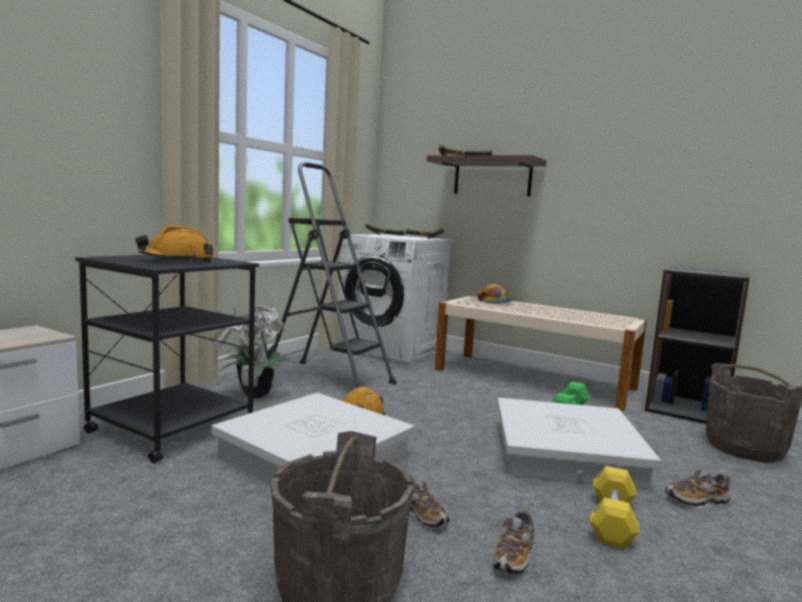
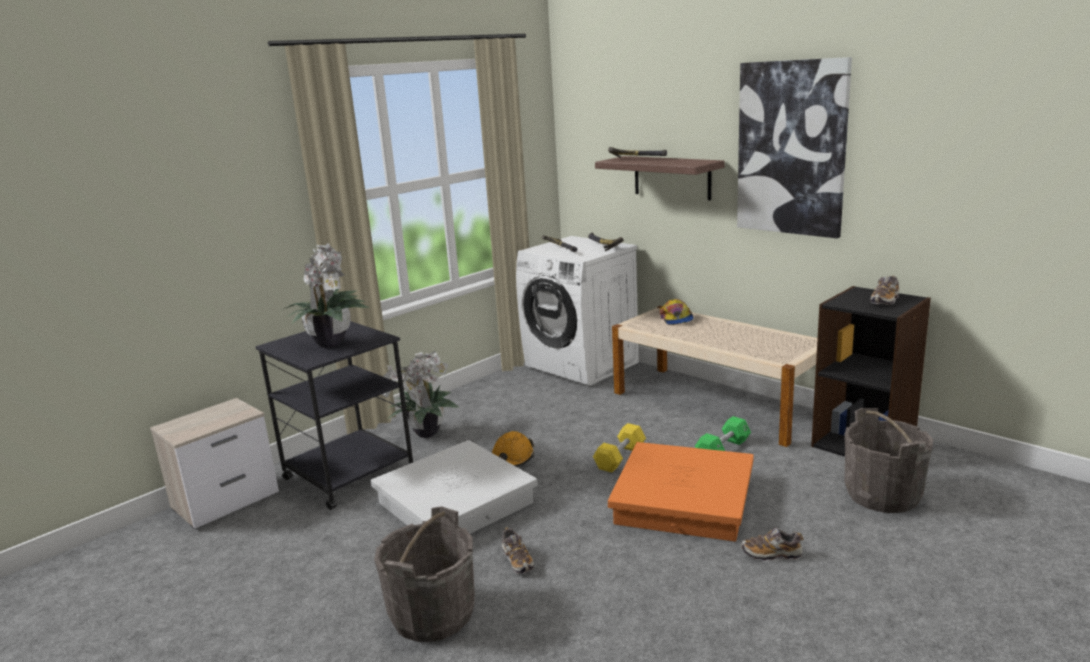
camera: 15 degrees right, 10 degrees up
orange hard hat [136,225,213,261] -> potted plant [282,243,370,348]
step ladder [273,162,397,388] -> none
shoe [493,509,534,575] -> shoe moved to [871,276,899,305]
white storage box [497,398,661,489] -> orange storage box [608,442,754,542]
yellow dumbbell [590,466,640,548] -> yellow dumbbell moved to [593,423,646,473]
none -> picture [737,57,852,238]

